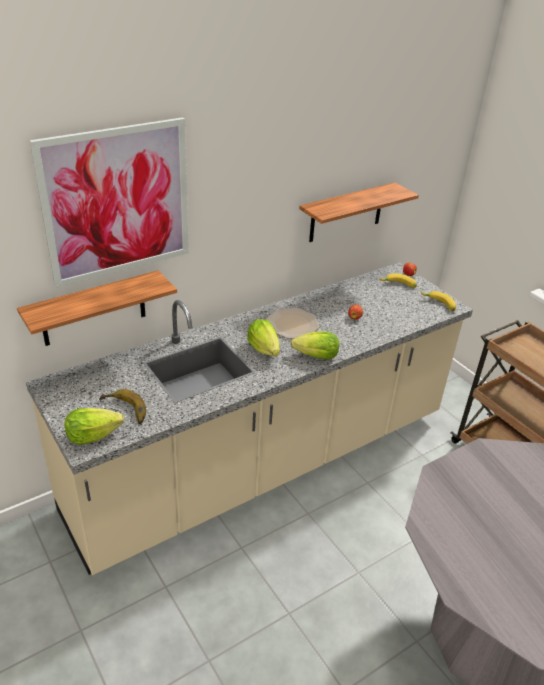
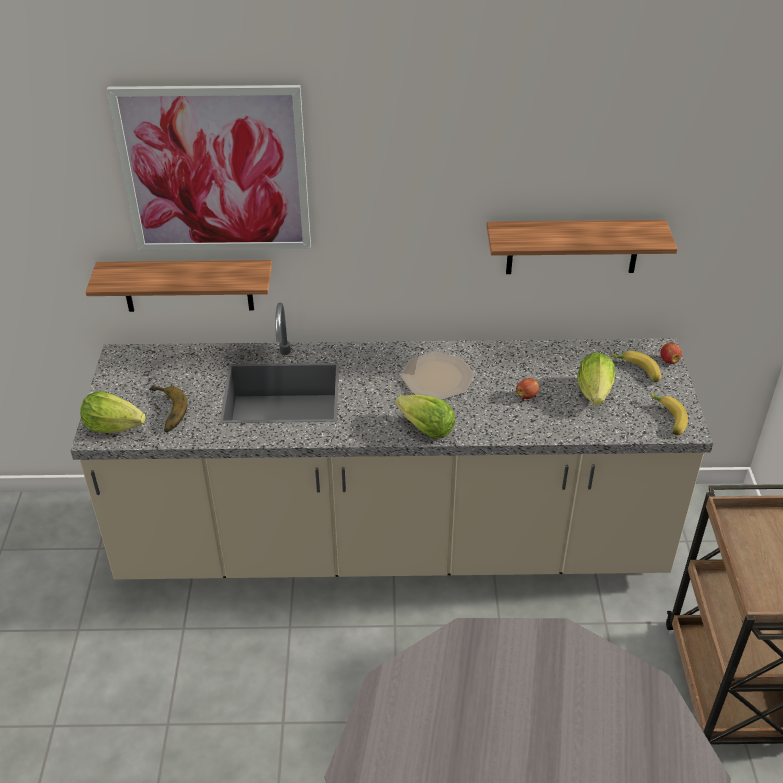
camera: 35 degrees right, 5 degrees up
lettuce [247,319,280,356] -> lettuce moved to [577,352,615,405]

